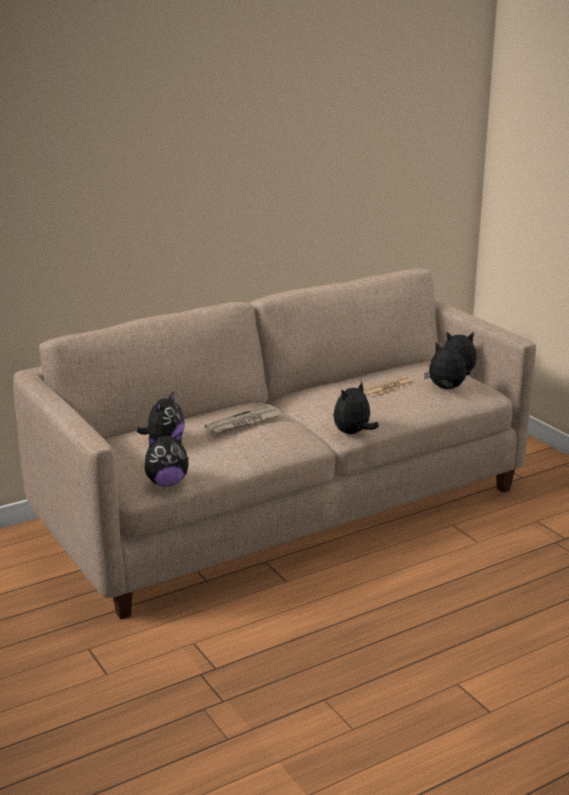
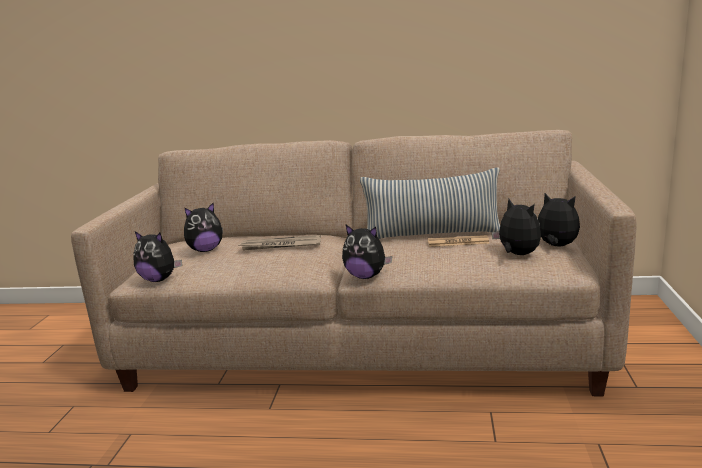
camera: 40 degrees right, 5 degrees down
plush toy [333,382,379,434] -> plush toy turned 150 degrees counterclockwise [342,225,392,279]
none -> pillow [360,167,500,239]

